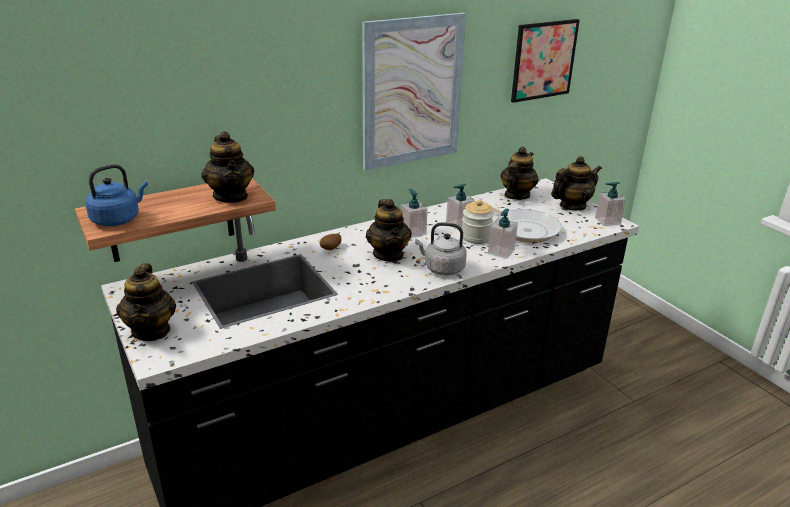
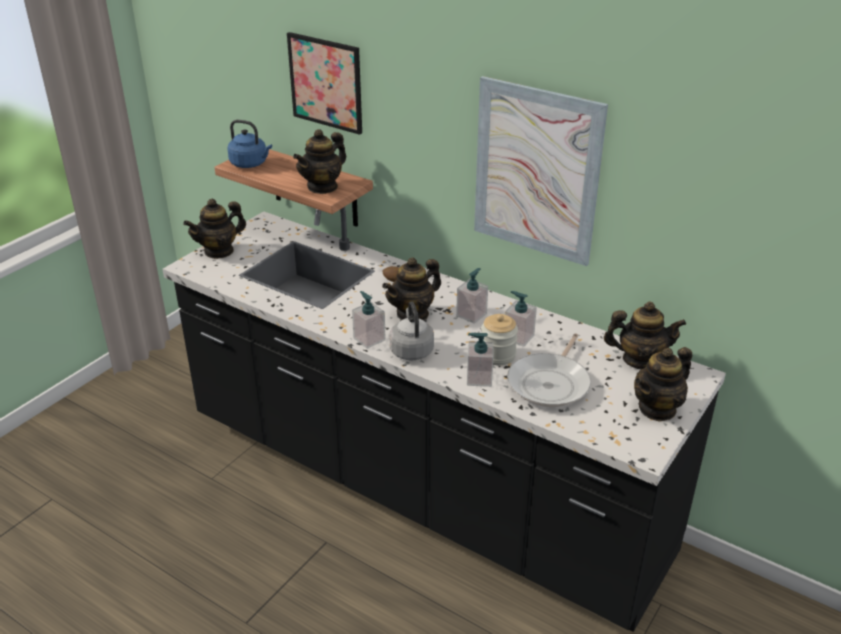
camera: 65 degrees right, 5 degrees up
picture [511,19,580,103] -> picture moved to [287,32,362,135]
teapot [551,156,602,211] -> teapot turned 105 degrees clockwise [634,347,692,422]
soap dispenser [595,182,626,226] -> soap dispenser moved to [352,291,386,349]

